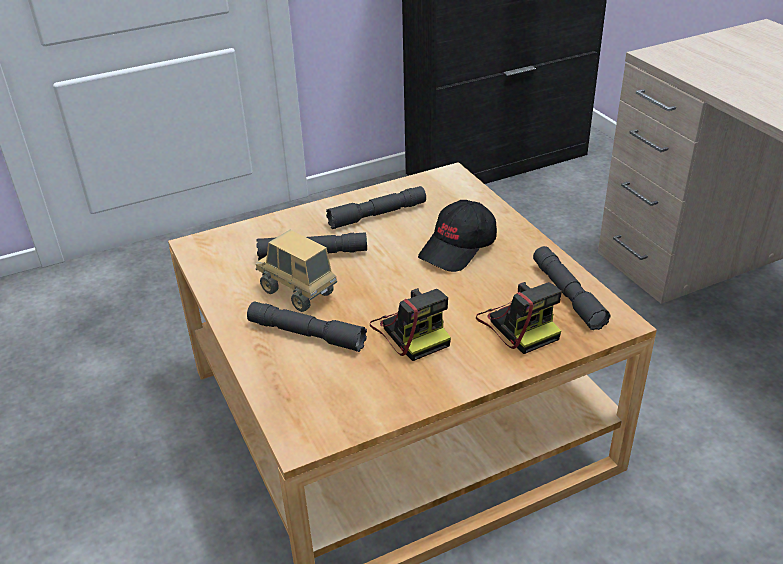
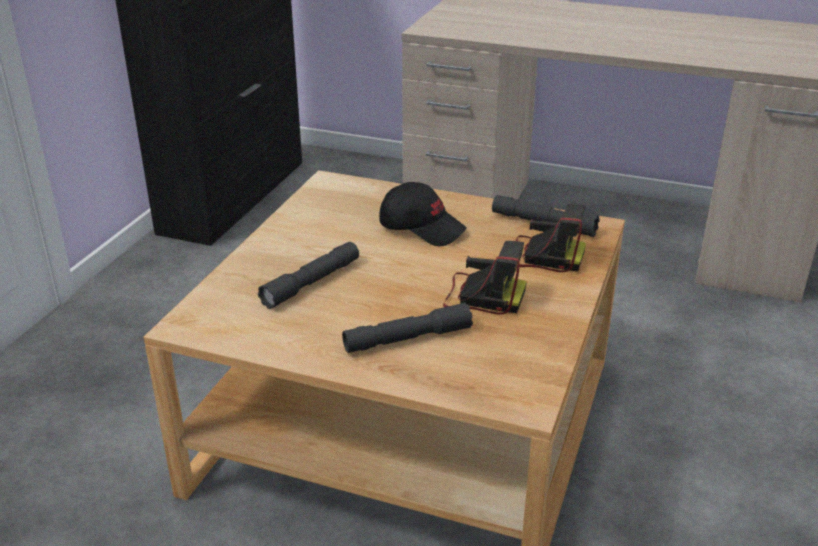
camera: 45 degrees left, 5 degrees down
toy truck [256,230,337,312] -> none
grey flashlight [326,186,426,229] -> none
black cap [418,200,497,272] -> black cap turned 60 degrees counterclockwise [379,182,467,246]

